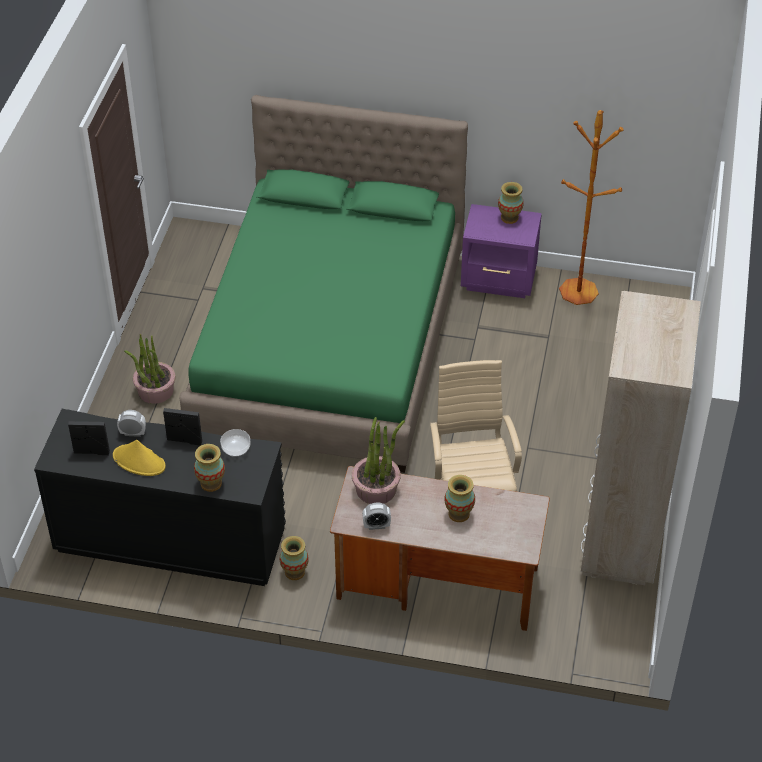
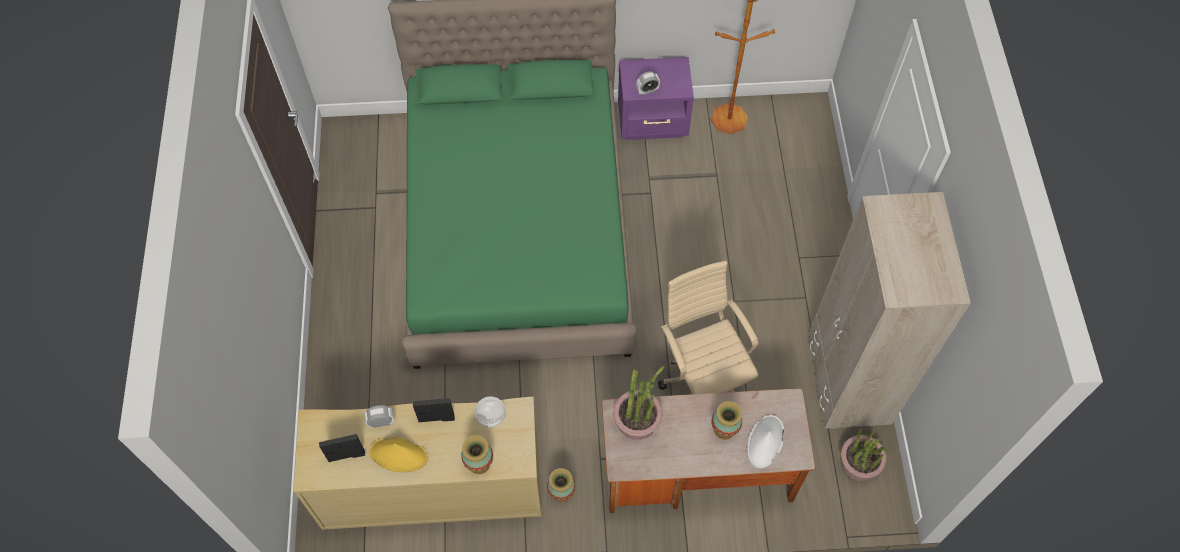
camera: 15 degrees left, 15 degrees up
black dresser [34,409,286,586] -> beige dresser [293,397,541,530]
potted plant [124,334,176,404] -> potted plant moved to [841,428,888,481]
alarm clock [362,503,391,530] -> alarm clock moved to [636,71,660,95]
vase [498,182,524,224] -> none
none -> white hat [747,415,784,468]

